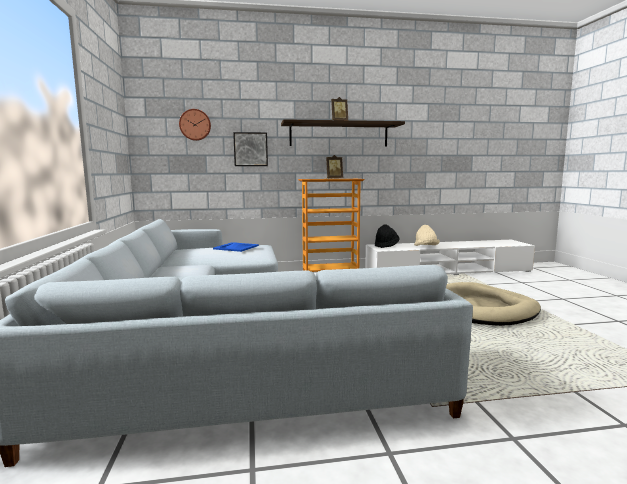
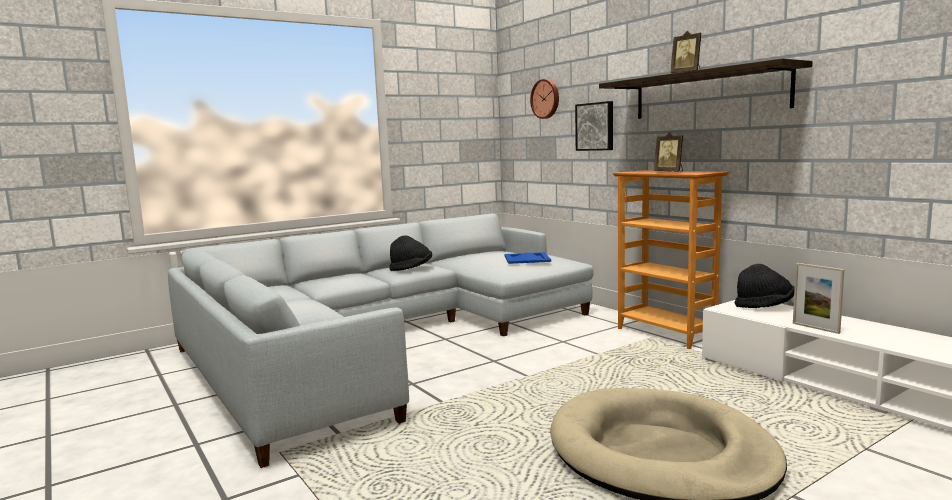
camera: 65 degrees right, 0 degrees up
beige hat [414,225,440,246] -> picture frame [793,263,844,334]
none -> black hat [389,235,432,271]

